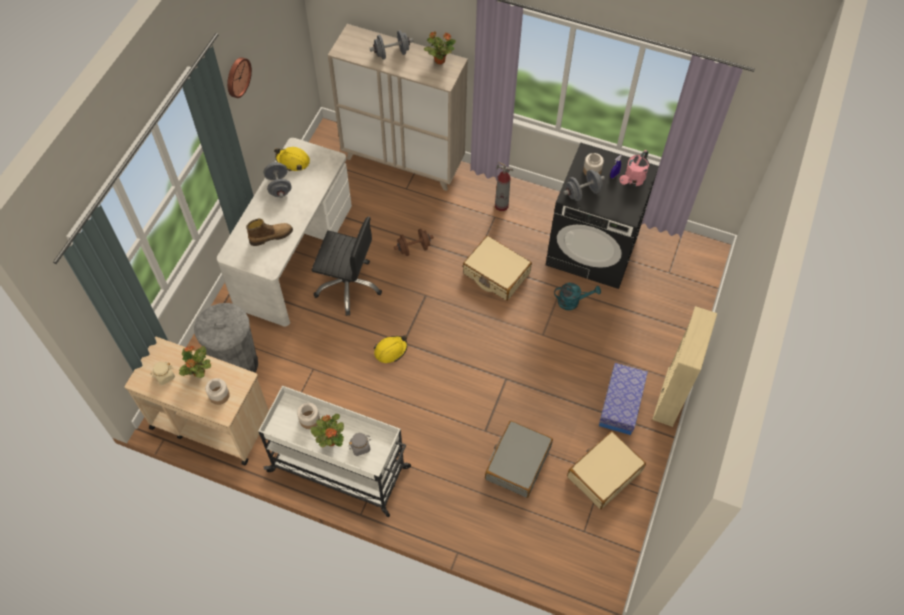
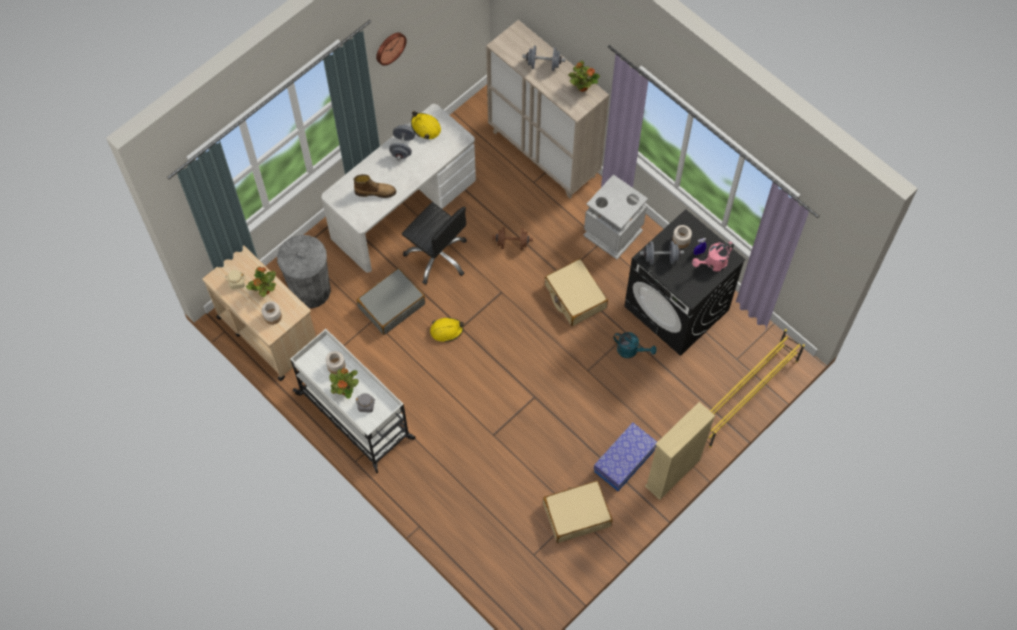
camera: 25 degrees right, 5 degrees up
grey suitcase [485,421,553,498] -> grey suitcase moved to [357,268,425,335]
fire extinguisher [495,161,513,211] -> grey trash can [583,174,648,259]
none -> yellow shoe rack [706,329,805,448]

